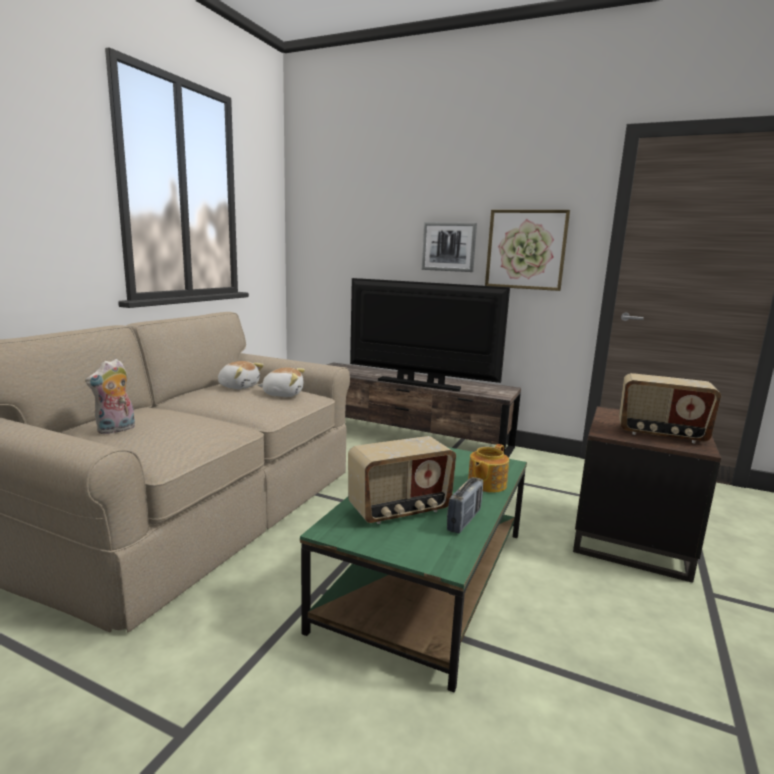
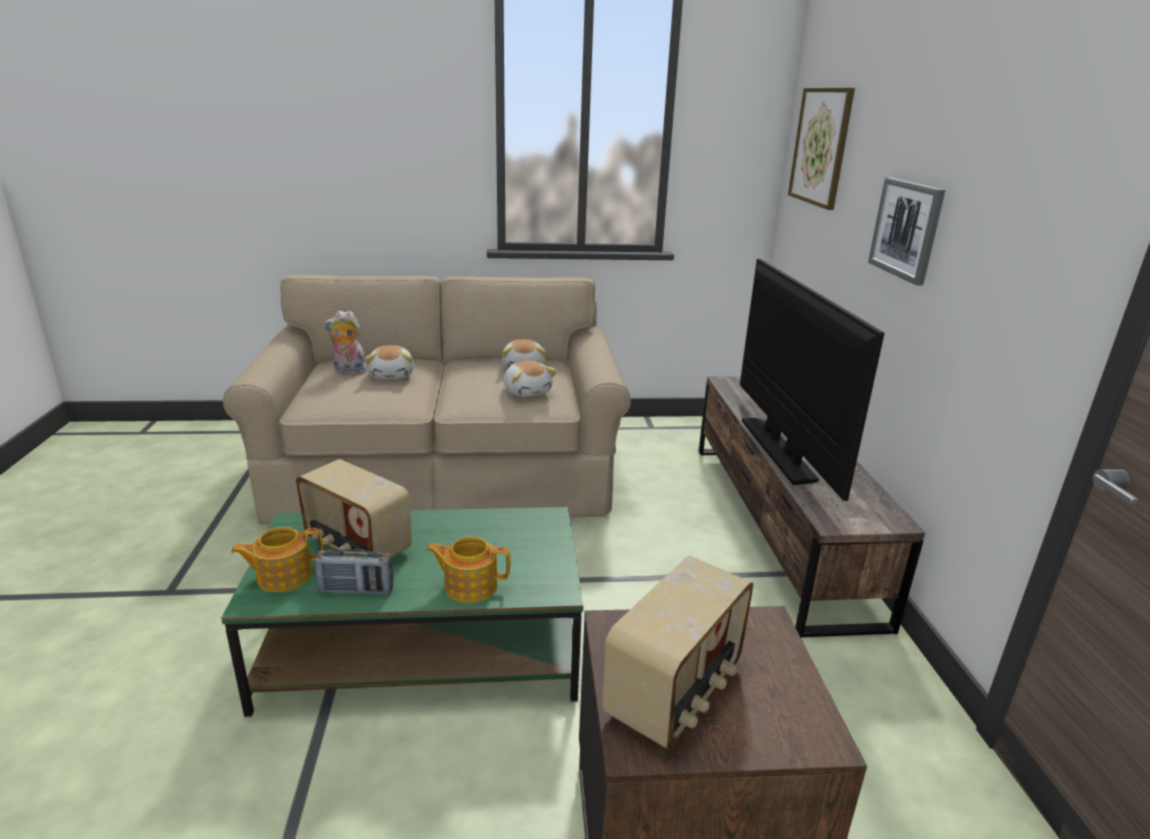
camera: 60 degrees right, 10 degrees up
picture [485,210,570,291] -> picture moved to [788,88,855,210]
radio [619,373,721,443] -> radio turned 135 degrees counterclockwise [602,556,753,750]
none -> teapot [231,527,323,592]
none -> plush toy [365,345,414,380]

